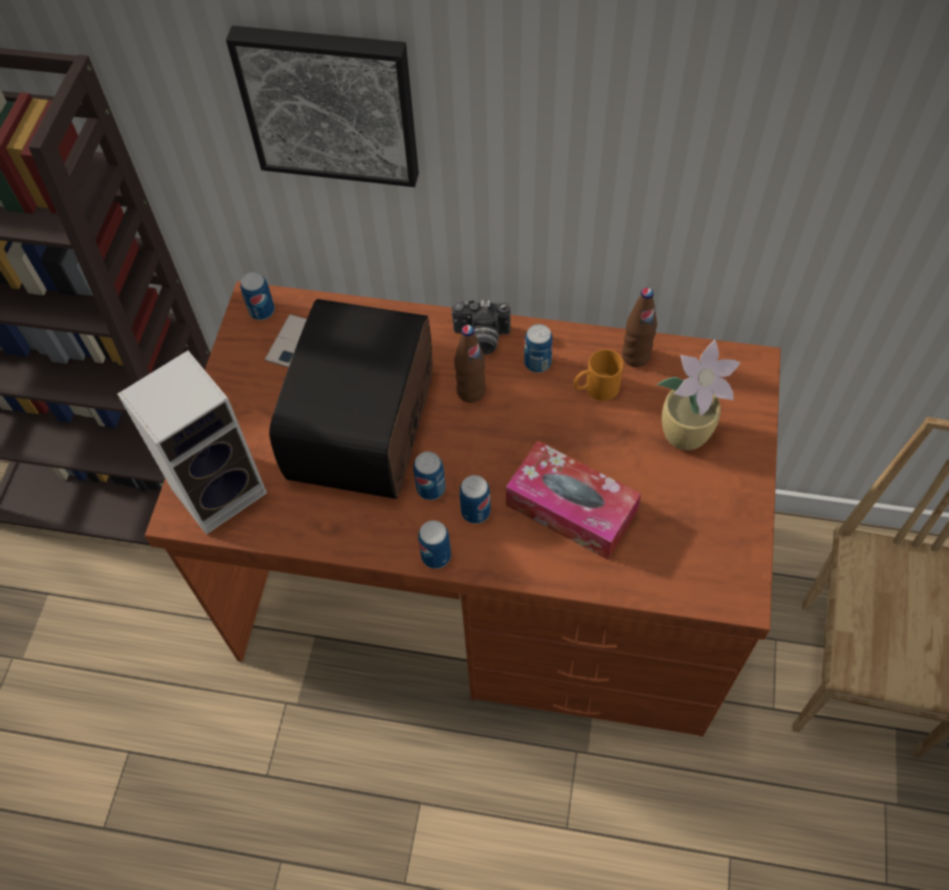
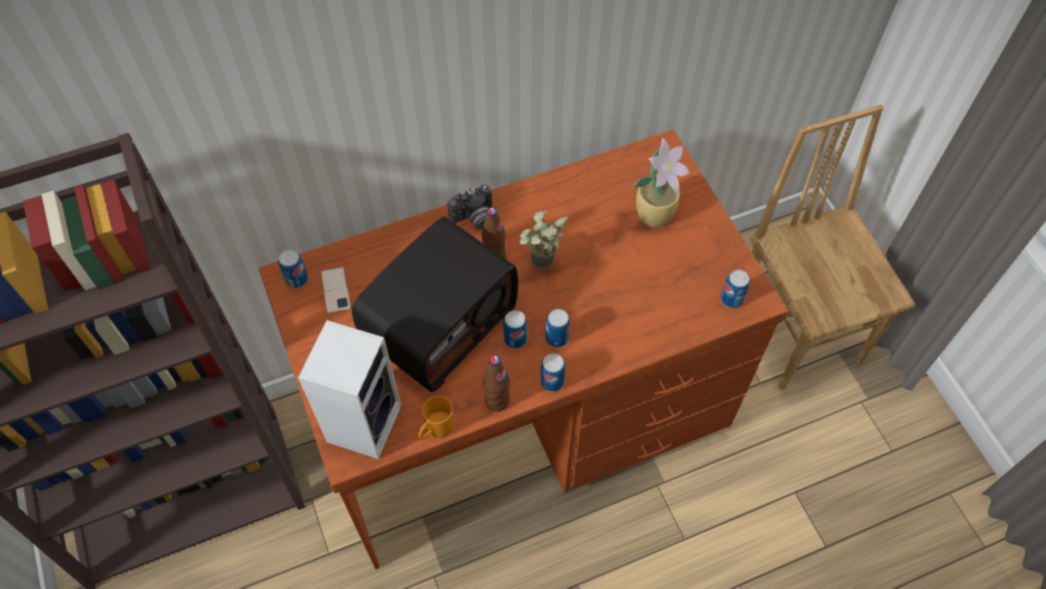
camera: 35 degrees left, 0 degrees up
picture [226,25,419,187] -> none
radio [269,299,433,499] -> radio turned 120 degrees counterclockwise [352,217,518,392]
tissue box [506,441,641,560] -> none
can [524,324,553,373] -> can moved to [721,270,750,308]
orange mug [574,349,623,401] -> orange mug moved to [419,396,455,440]
brown bottle [622,287,657,367] -> brown bottle moved to [483,355,510,412]
none -> potted plant [519,211,569,270]

